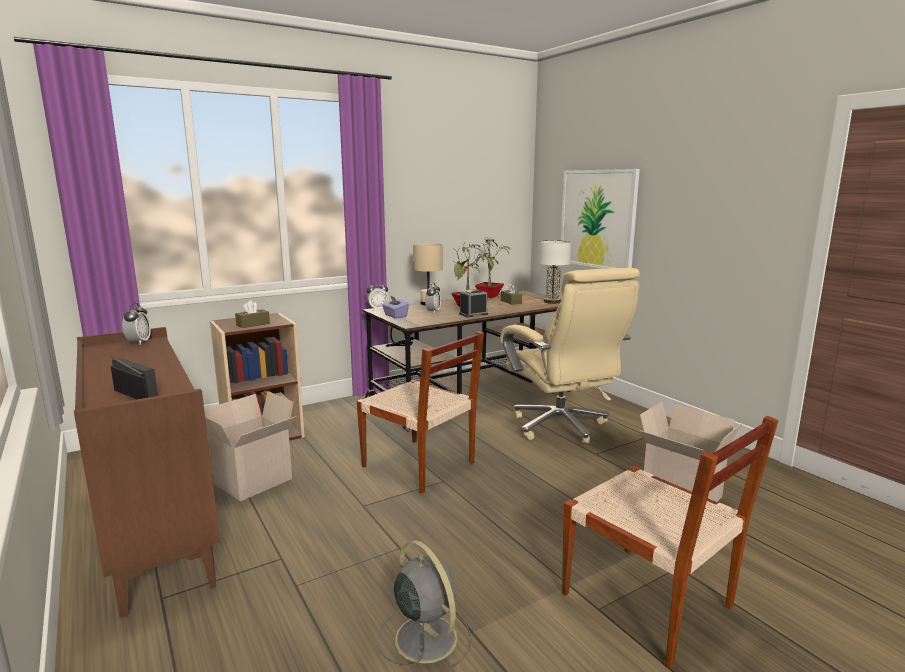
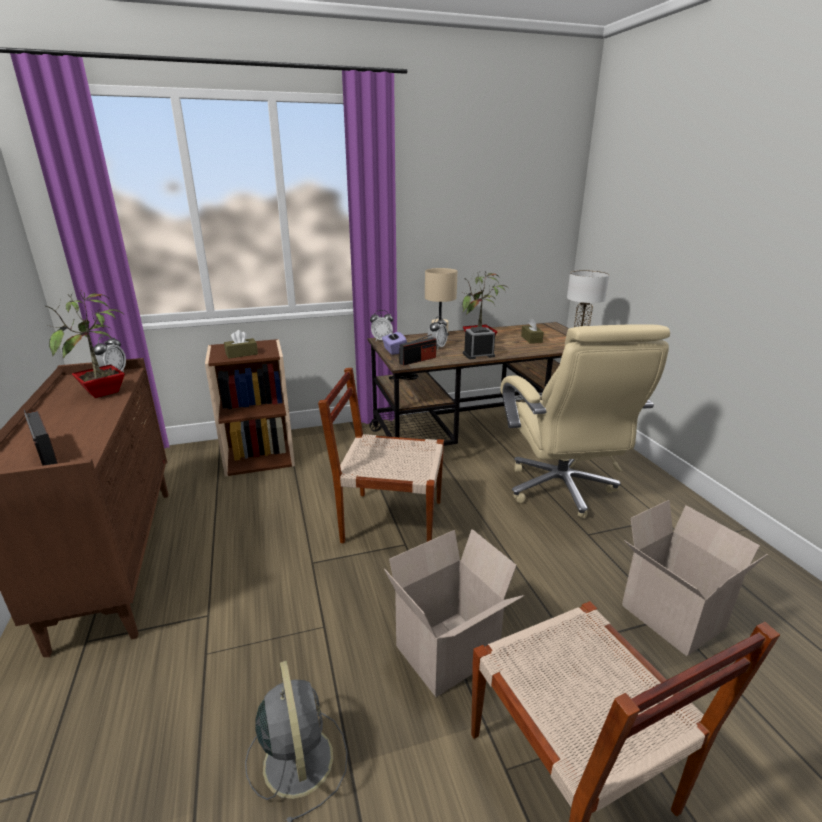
camera: 15 degrees right, 10 degrees up
cardboard box [204,391,296,501] -> cardboard box moved to [384,529,524,697]
chair [357,331,484,494] -> chair turned 135 degrees clockwise [318,368,444,543]
potted plant [475,237,511,298] -> potted plant moved to [46,291,125,398]
picture [561,169,640,269] -> none
none -> radio [399,334,436,366]

